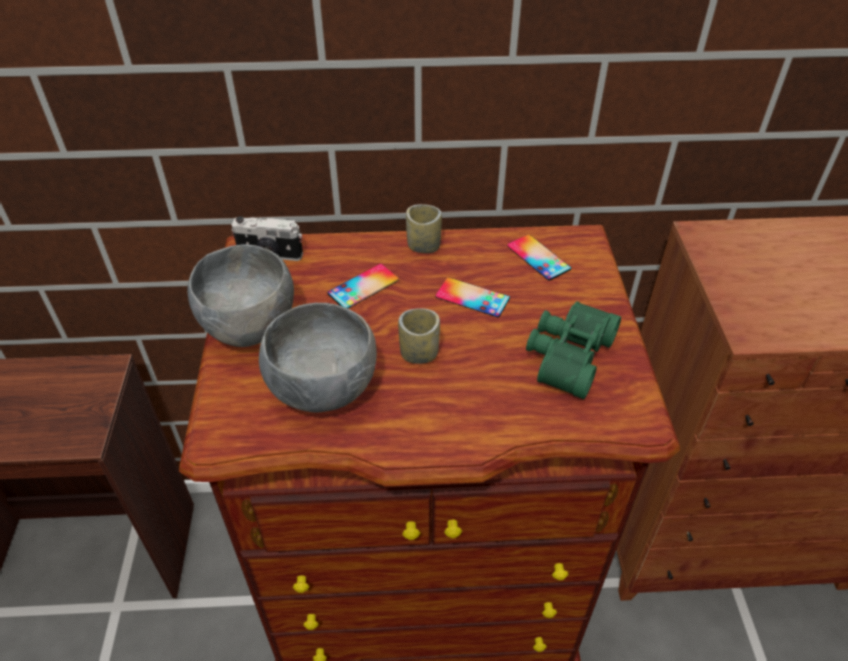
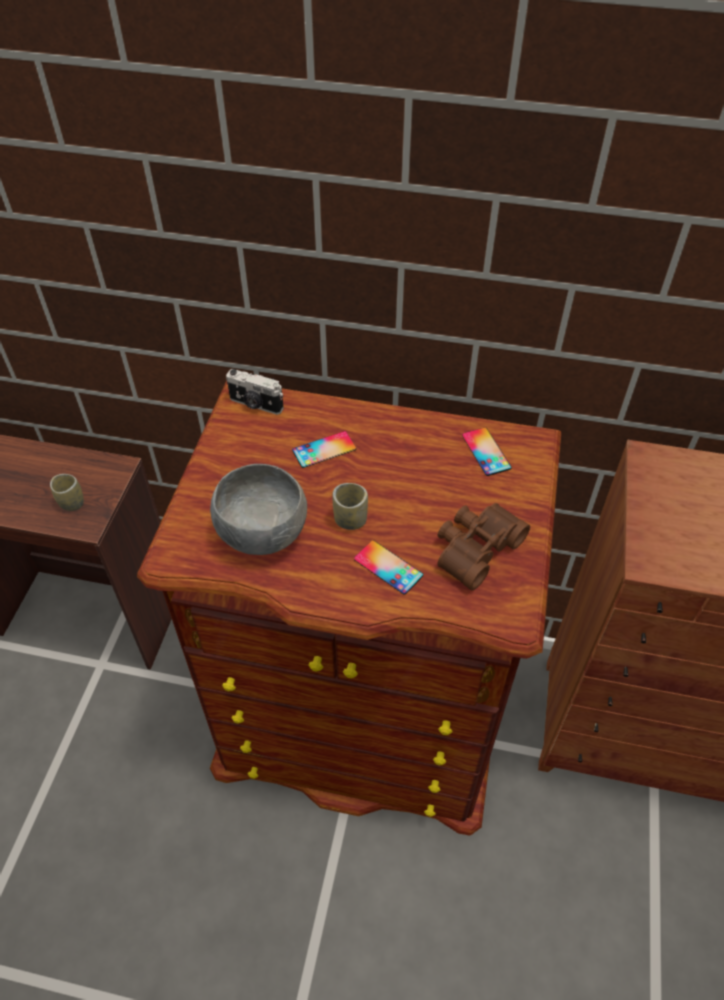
camera: 15 degrees right, 5 degrees up
grey bowl [187,245,294,347] -> none
cup [406,204,442,253] -> cup moved to [50,474,84,511]
phone [435,277,510,317] -> phone moved to [354,540,423,595]
green binoculars [526,301,621,399] -> brown binoculars [438,503,530,590]

